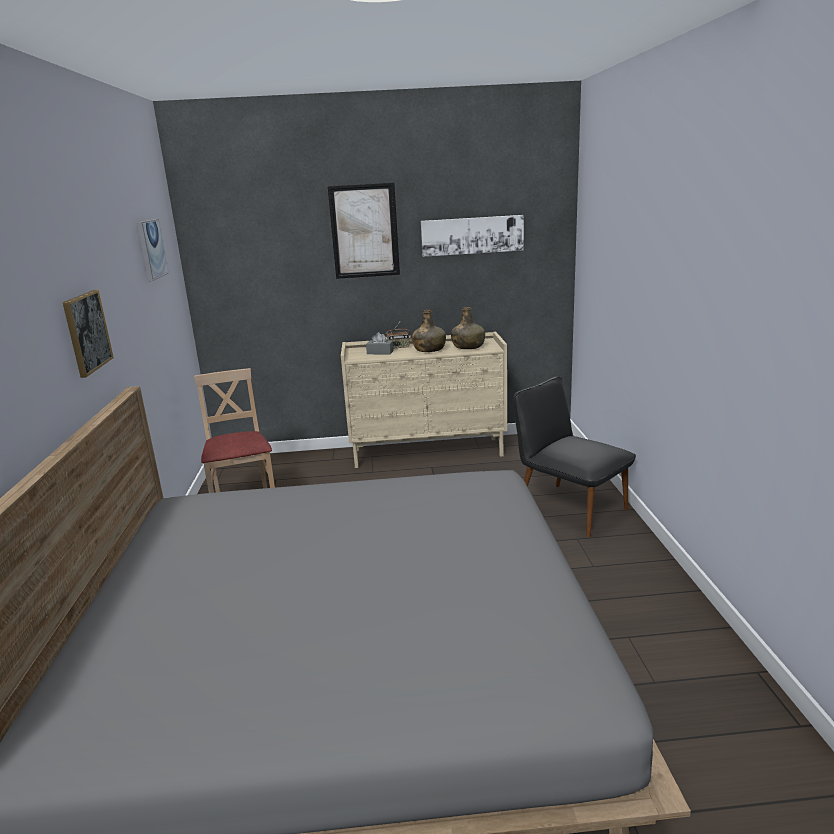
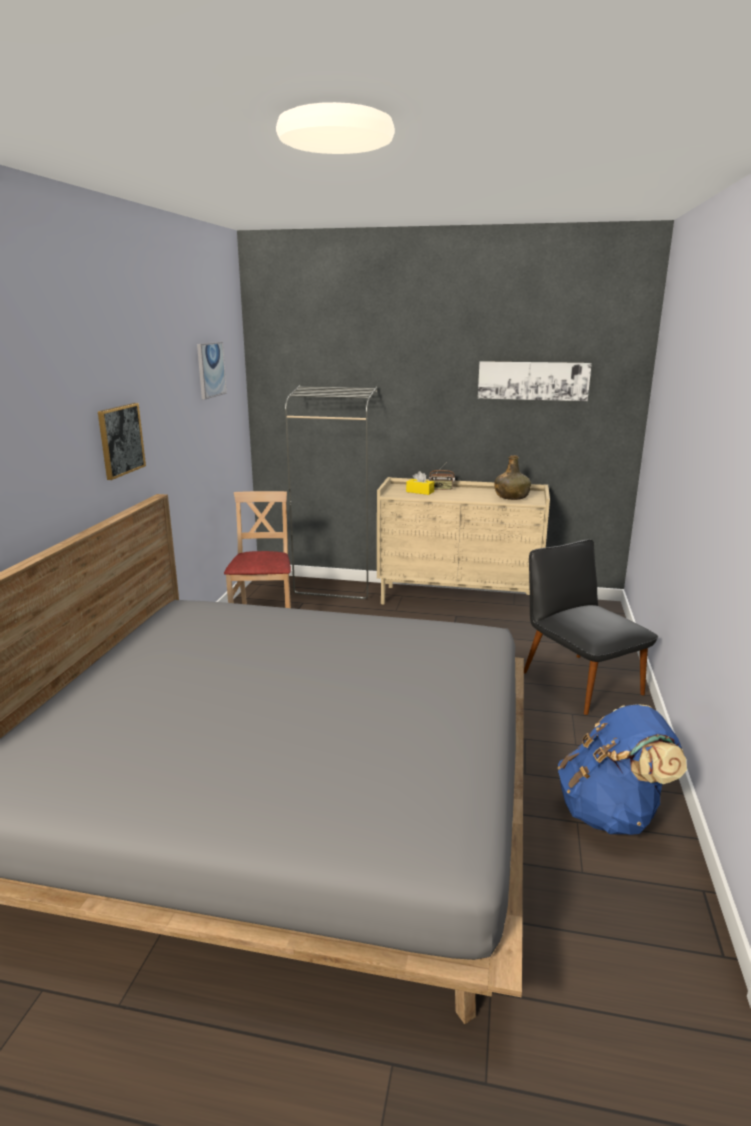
camera: 15 degrees right, 0 degrees up
picture [328,183,400,279] -> none
grey tissue box [366,332,394,354] -> yellow tissue box [406,471,434,495]
green bottle [412,310,446,352] -> none
none -> grey clothes rack [285,385,377,599]
none -> blue backpack [558,704,687,835]

